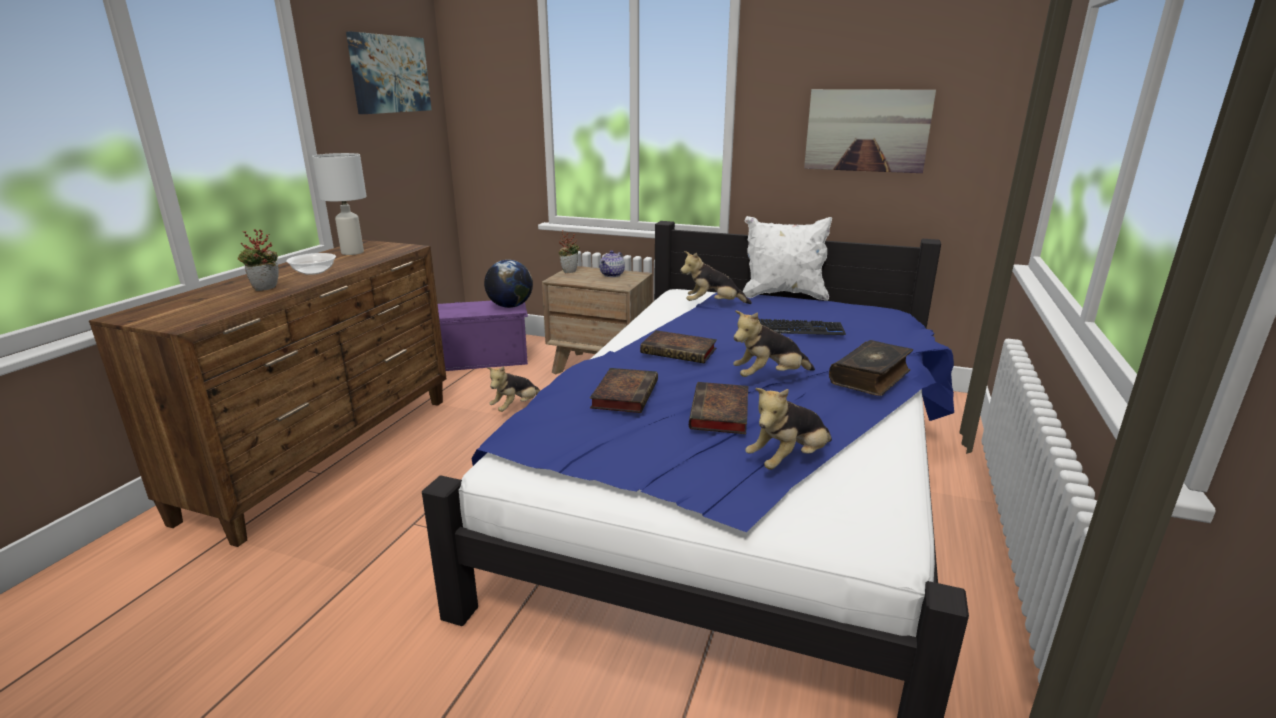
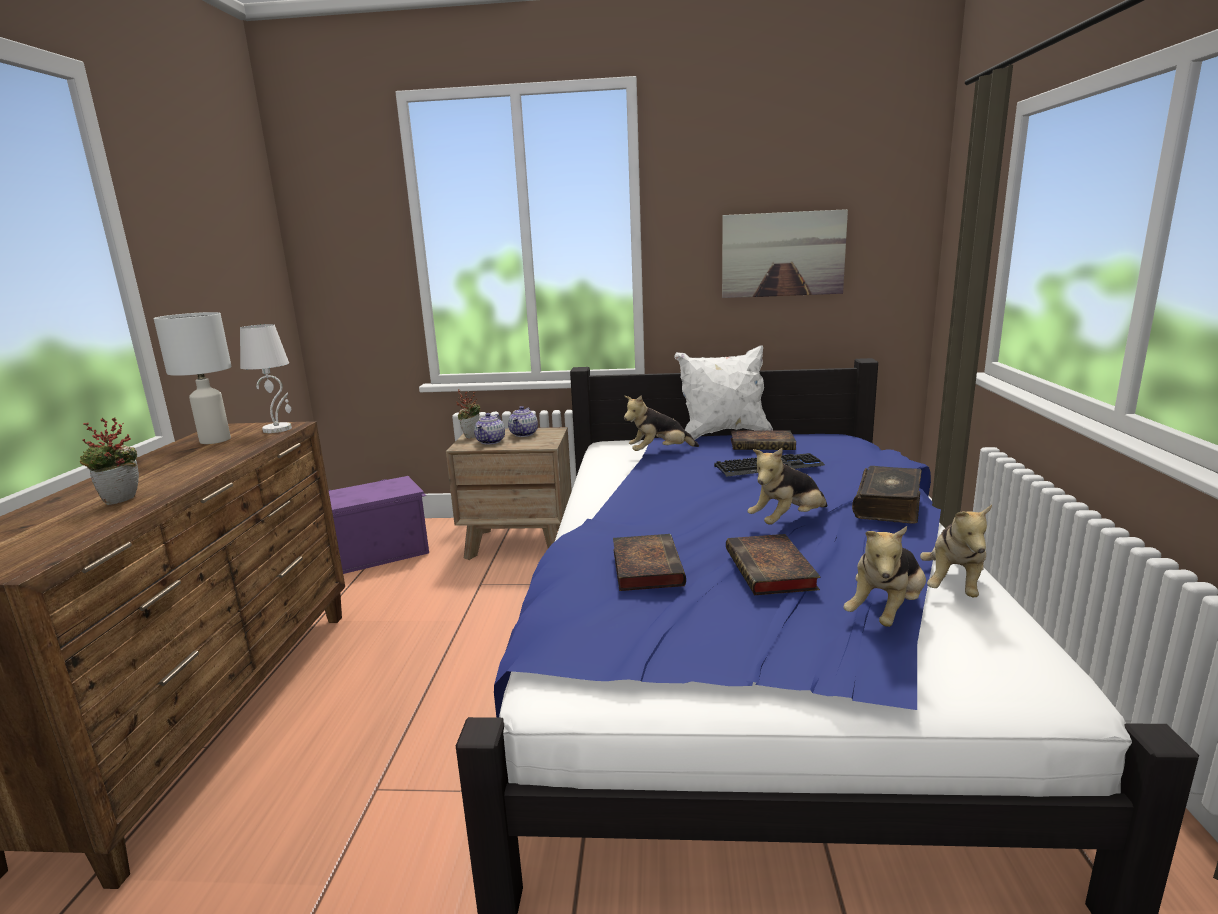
camera: 15 degrees left, 5 degrees down
bowl [286,253,336,275] -> none
picture [346,32,431,114] -> none
globe [484,260,533,308] -> none
plush toy [487,366,540,412] -> plush toy moved to [920,505,992,597]
book [640,330,717,363] -> book moved to [731,430,796,450]
none -> white table lamp [240,324,292,433]
none -> teapot [474,413,505,445]

